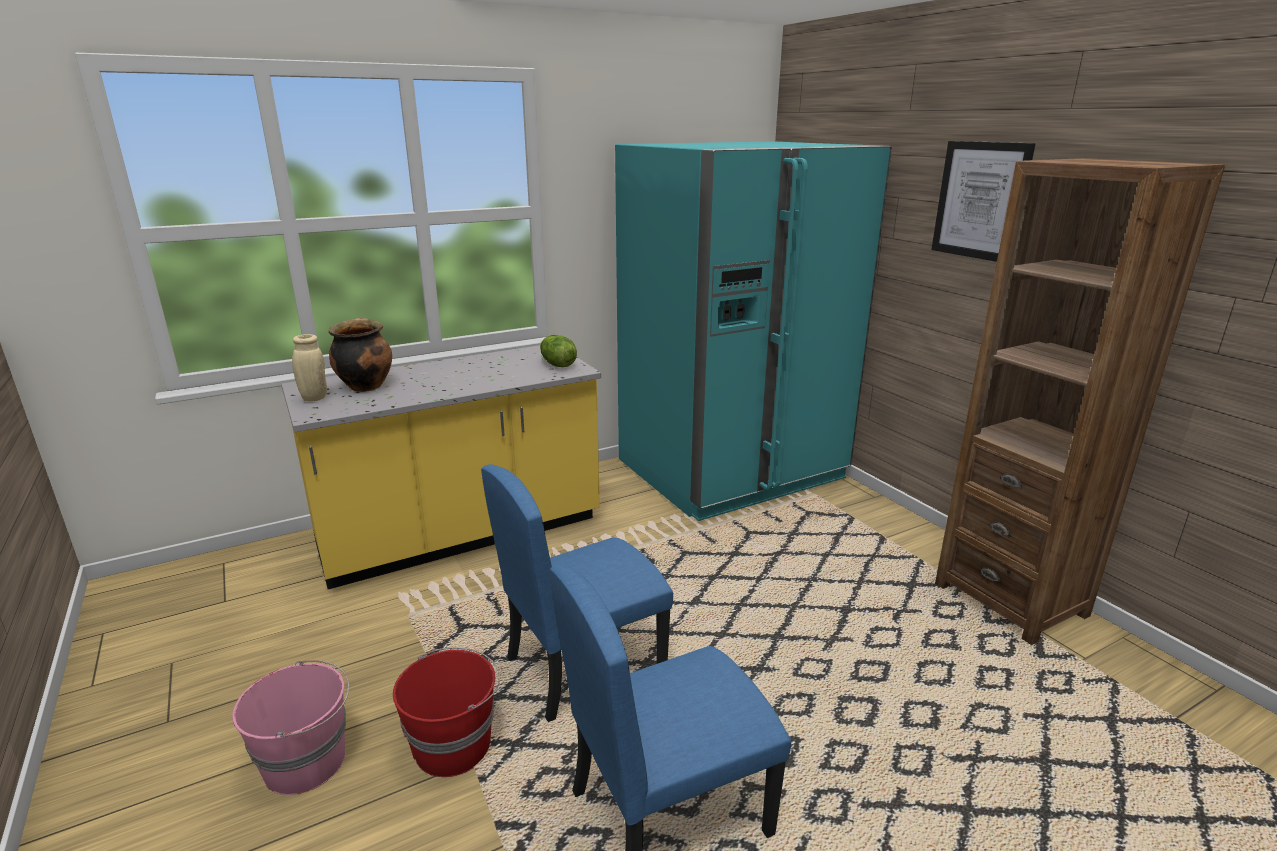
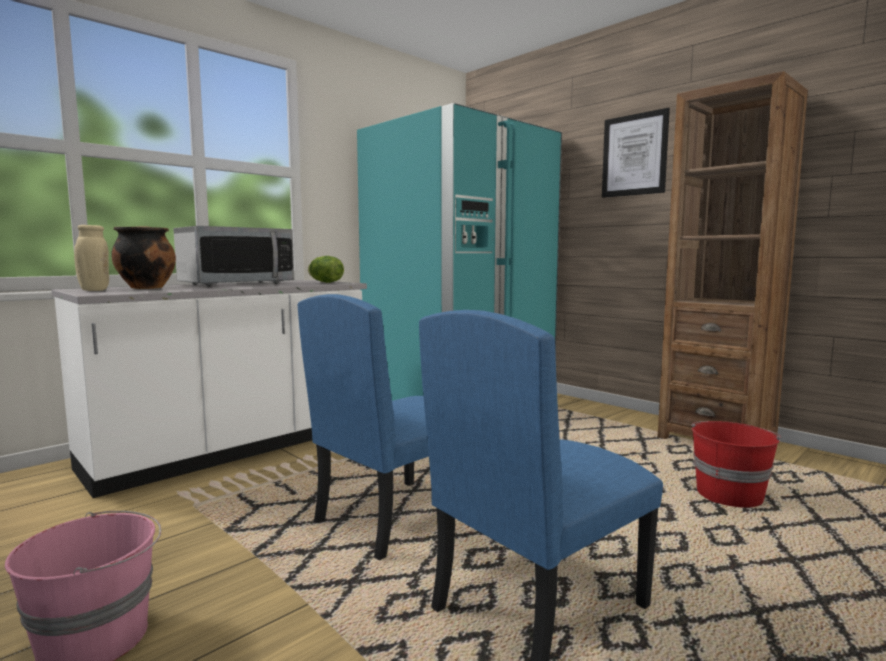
camera: 15 degrees left, 15 degrees down
yellow counter [281,345,601,589] -> white counter [51,280,367,498]
red bucket [393,647,500,777] -> red bucket moved to [691,421,781,508]
none -> microwave [173,226,294,286]

